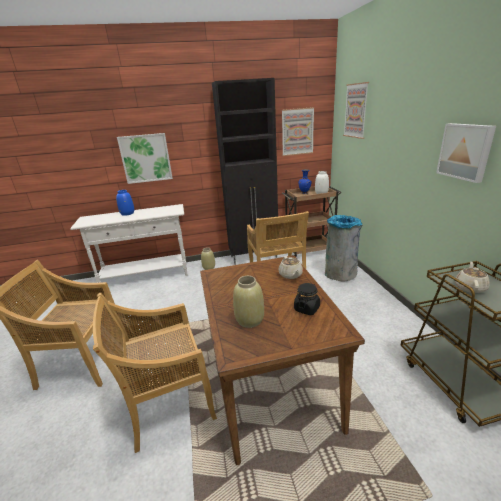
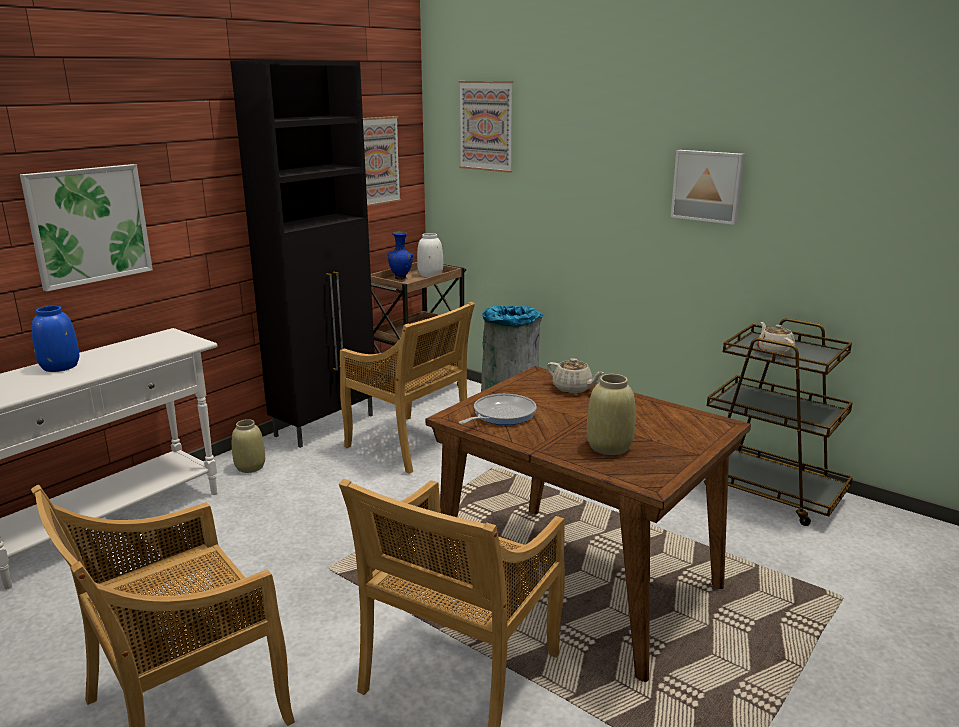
camera: 40 degrees left, 5 degrees down
black jar [294,283,320,315] -> none
none -> frying pan [459,394,536,425]

